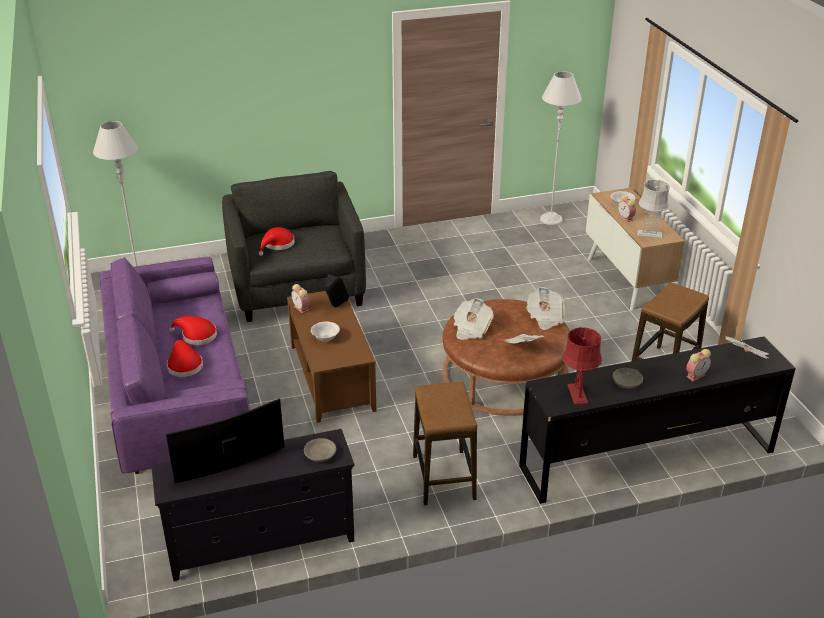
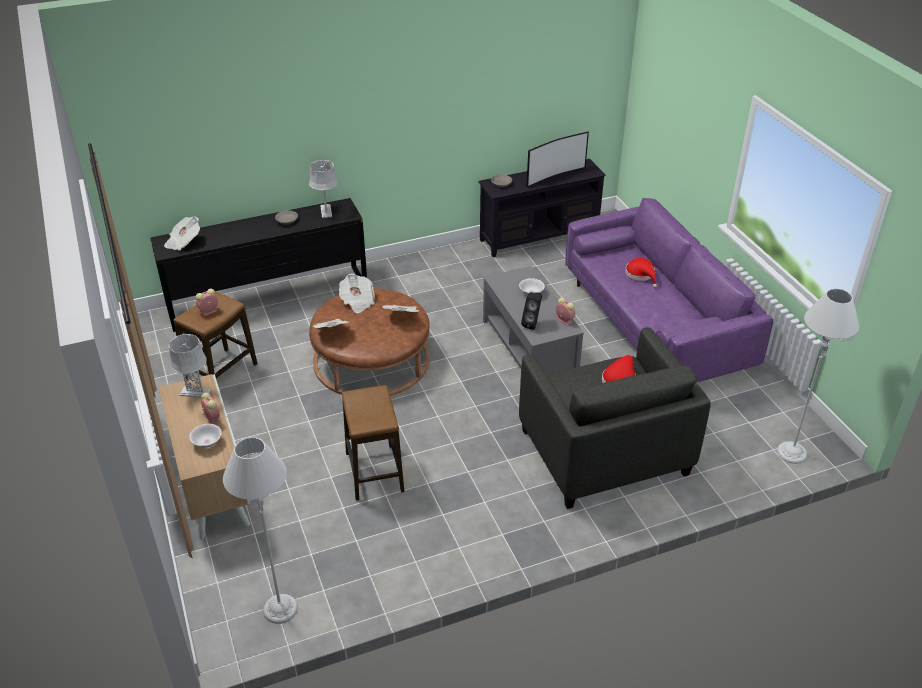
camera: 175 degrees right, 5 degrees up
red hat [169,316,217,345] -> none
brown coffee table [287,291,376,423] -> grey coffee table [483,266,584,375]
stool [413,382,477,505] -> stool moved to [342,385,404,501]
red table lamp [562,327,602,405] -> grey table lamp [309,160,338,218]
alarm clock [686,349,711,381] -> alarm clock moved to [196,289,218,316]

